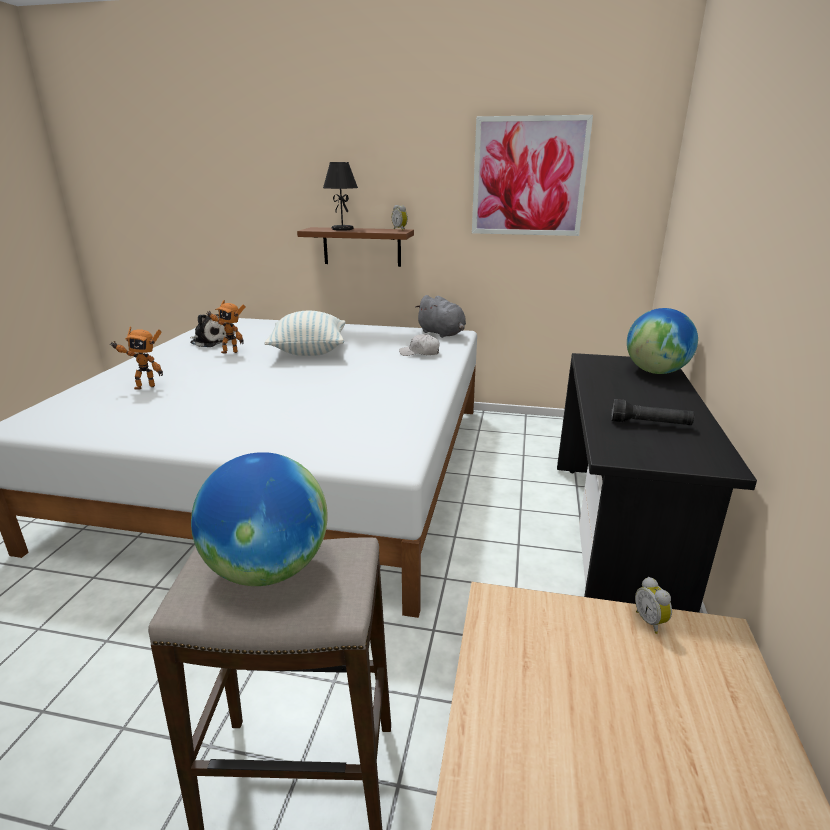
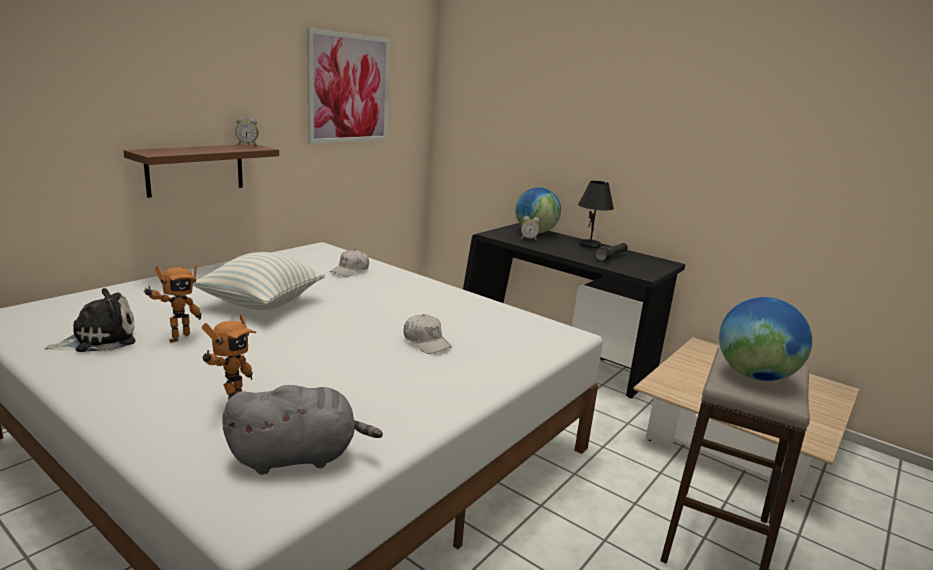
camera: 65 degrees left, 5 degrees down
black table lamp [323,162,358,231] -> black table lamp moved to [578,181,614,248]
grey plush toy [415,295,466,338] -> grey plush toy moved to [222,385,383,474]
alarm clock [635,577,672,634] -> alarm clock moved to [521,216,540,241]
none -> white cap [404,314,452,354]

